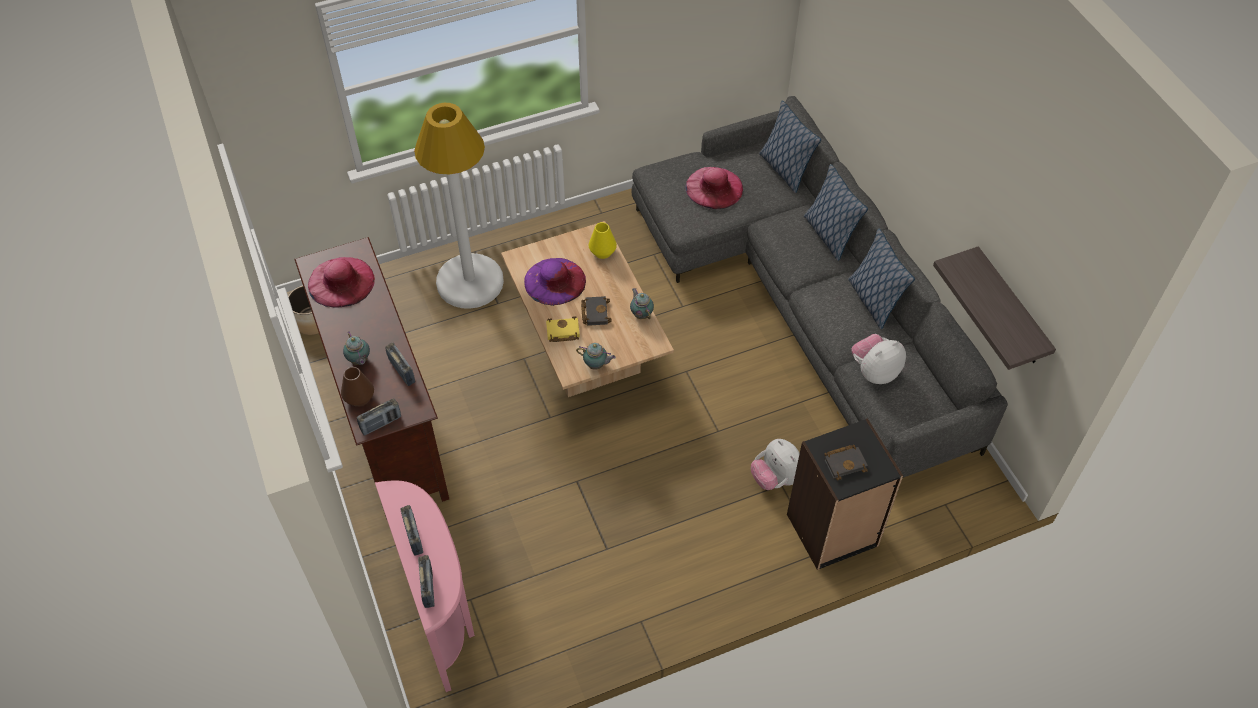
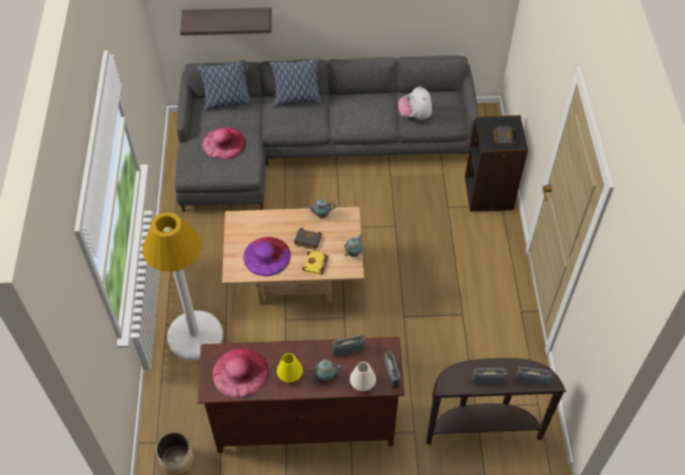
camera: 70 degrees left, 0 degrees up
brown vase [341,367,374,407] -> white vase [350,362,376,391]
pink console table [375,480,475,692] -> brown console table [426,358,566,444]
yellow vase [589,222,617,259] -> yellow vase moved to [277,353,303,383]
plush toy [751,439,800,490] -> none
pillow [848,229,915,329] -> none
shelf [933,246,1056,370] -> shelf moved to [180,8,272,36]

